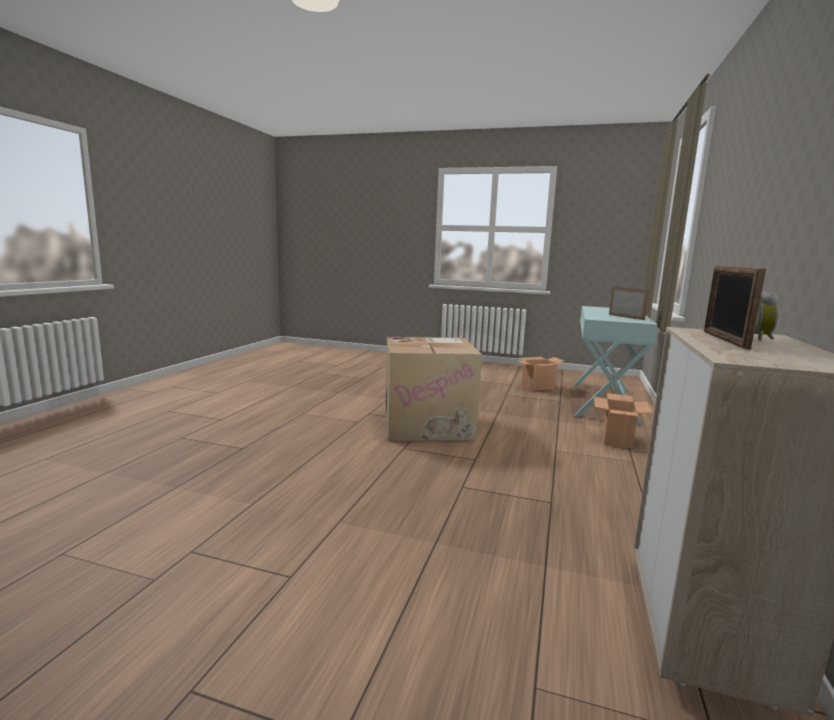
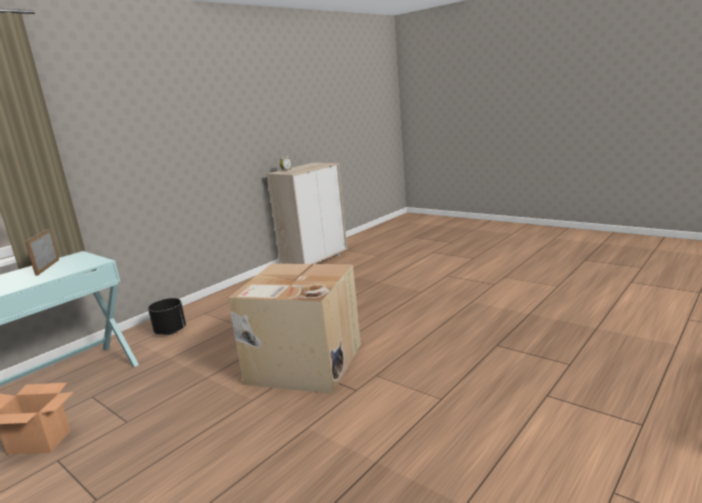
camera: 155 degrees left, 5 degrees up
cardboard box [594,393,652,449] -> black planter [148,298,186,335]
picture frame [704,266,766,350] -> none

